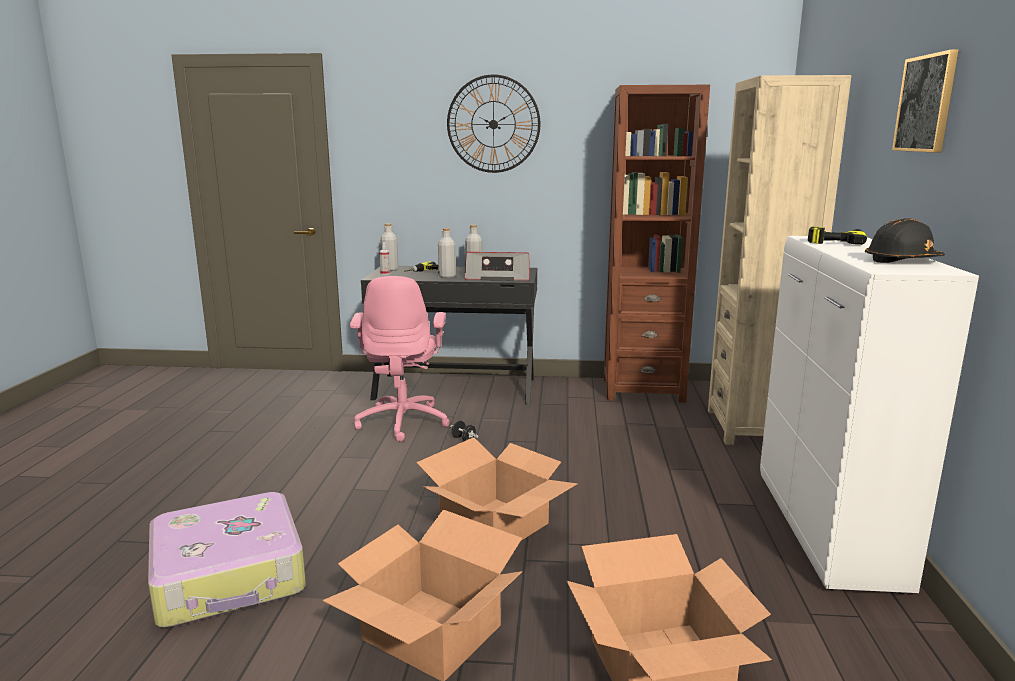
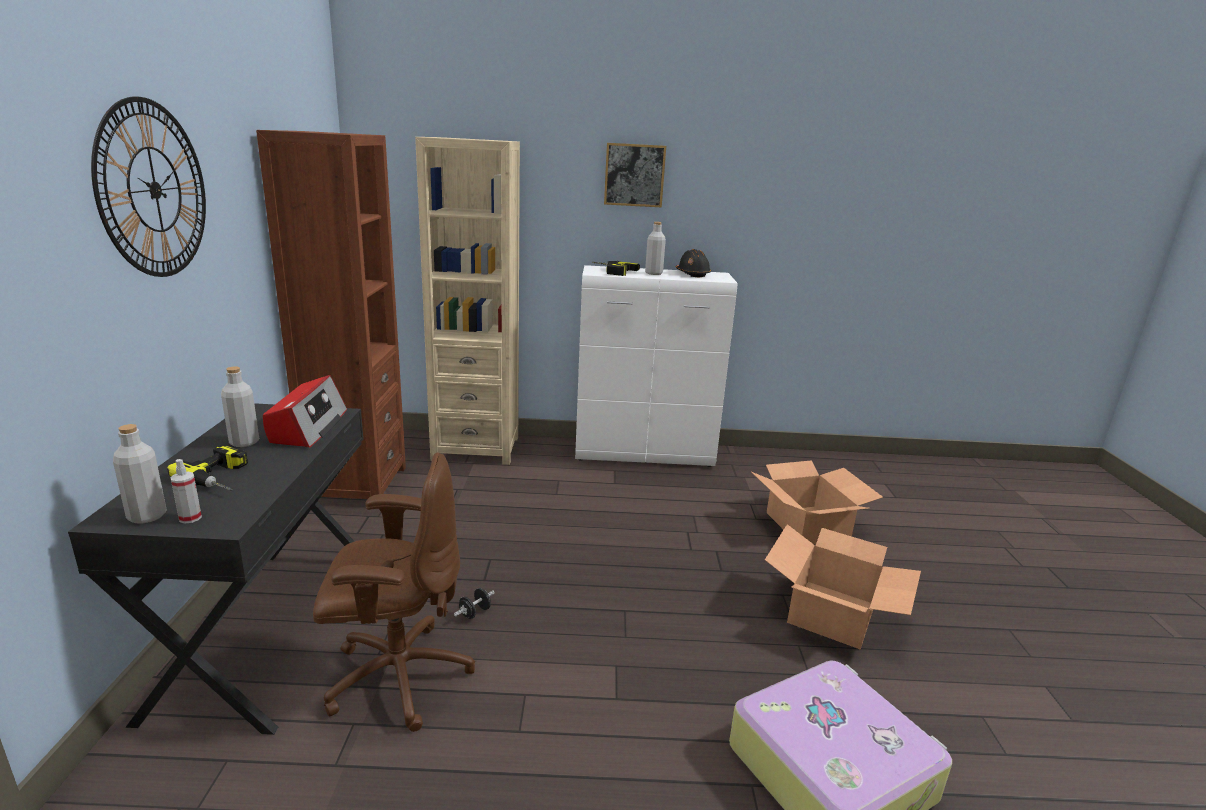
camera: 95 degrees left, 5 degrees up
pink office chair [350,276,450,442] -> brown office chair [313,453,475,732]
cardboard box [416,437,578,541] -> none
grey bottle [438,228,456,278] -> grey bottle moved to [645,222,666,275]

